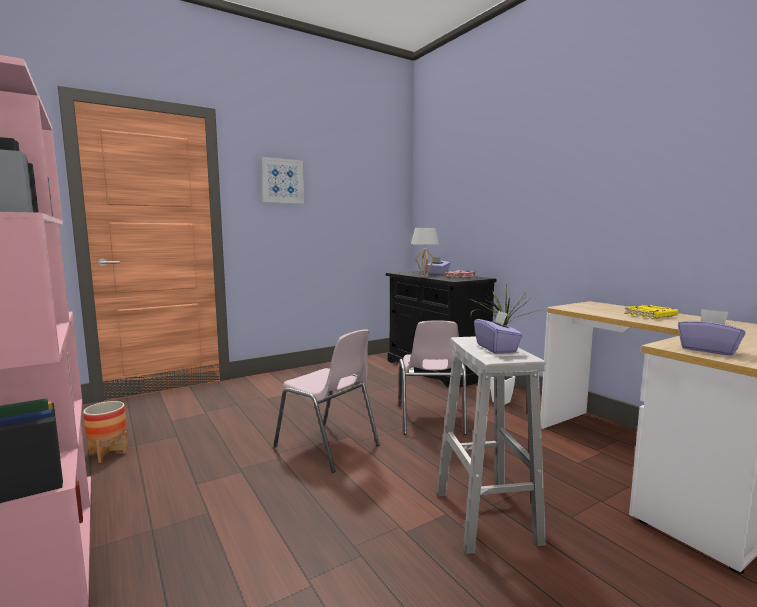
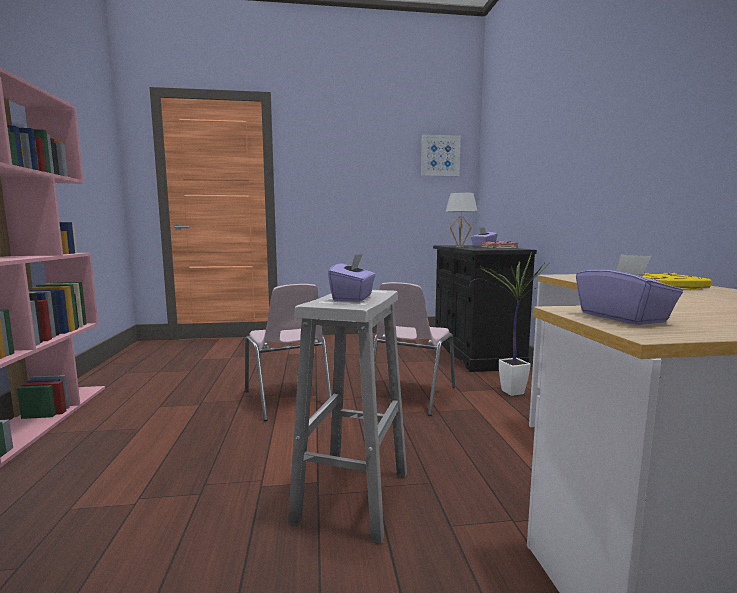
camera: 25 degrees right, 0 degrees up
planter [83,401,128,463] -> none
picture [261,157,304,204] -> picture moved to [421,134,461,176]

